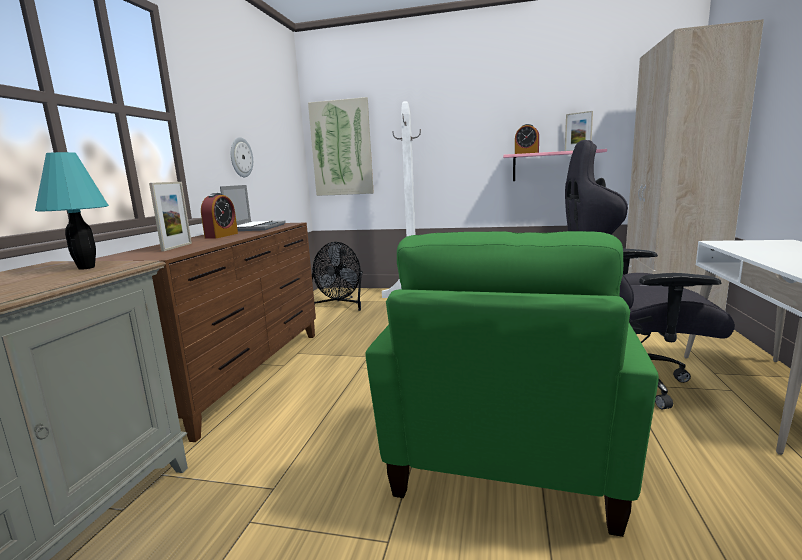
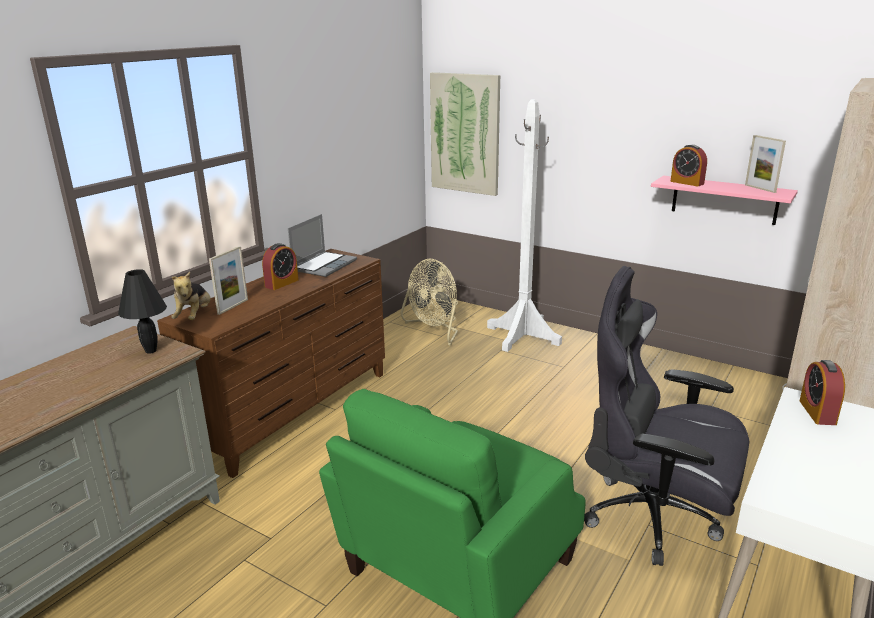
camera: 20 degrees right, 10 degrees up
turquoise table lamp [35,152,109,270] -> black table lamp [118,269,167,354]
wall clock [231,137,253,177] -> none
black fan [312,242,363,311] -> beige fan [401,259,458,345]
none -> plush toy [171,272,211,320]
none -> alarm clock [799,360,845,425]

